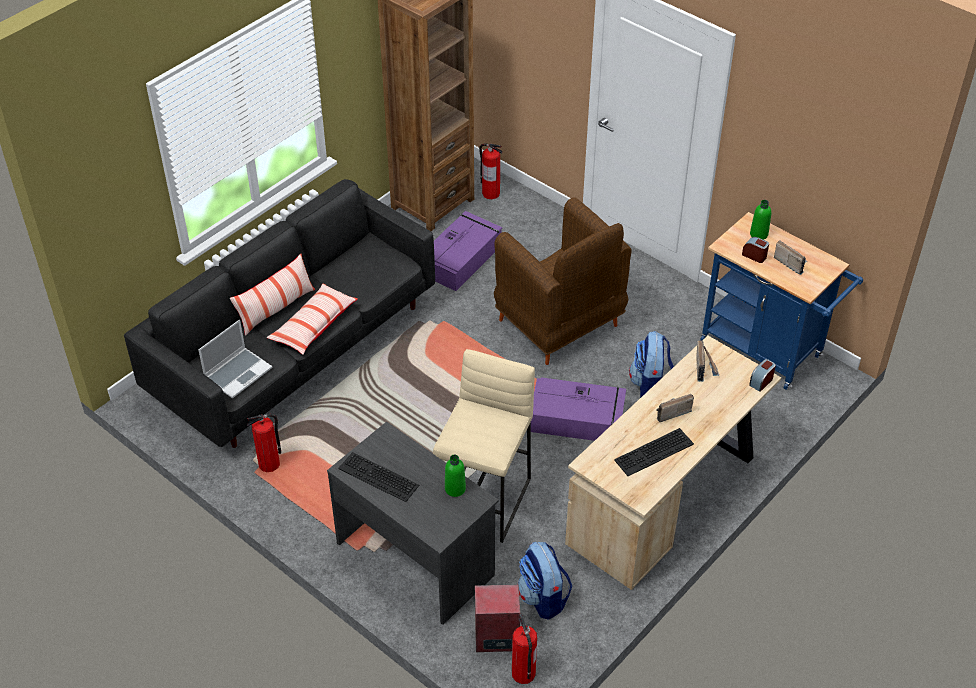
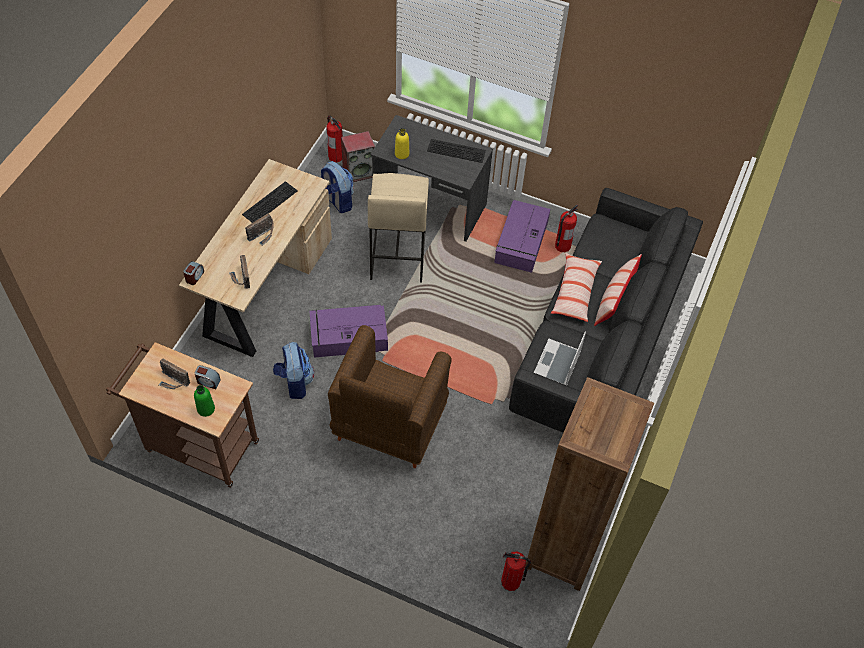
camera: 160 degrees right, 10 degrees up
laptop [198,320,272,399] -> laptop moved to [534,331,586,385]
purple storage box [434,211,502,291] -> purple storage box moved to [494,200,550,273]
green bottle [445,455,466,497] -> yellow bottle [395,128,409,159]
brown armchair [494,197,632,365] -> brown armchair turned 105 degrees counterclockwise [328,325,452,468]
blue cart [700,212,863,390] -> brown cart [106,342,259,488]

